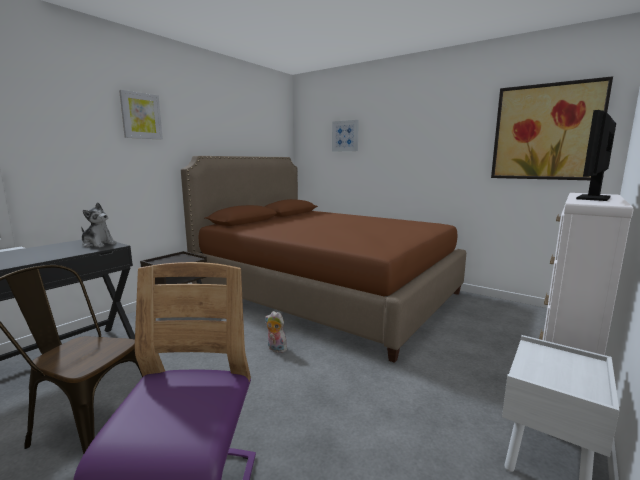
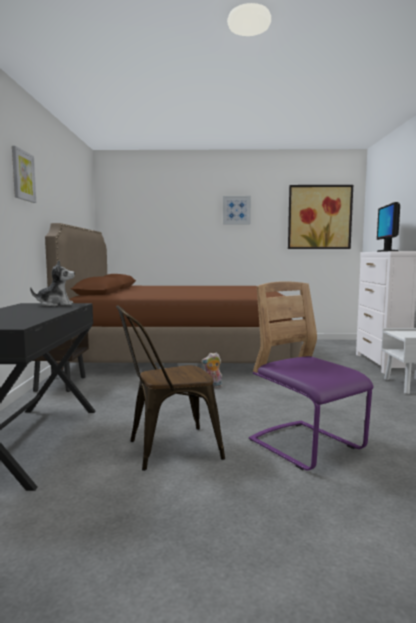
camera: 35 degrees left, 5 degrees down
picture [332,120,359,152] -> picture moved to [223,196,251,224]

